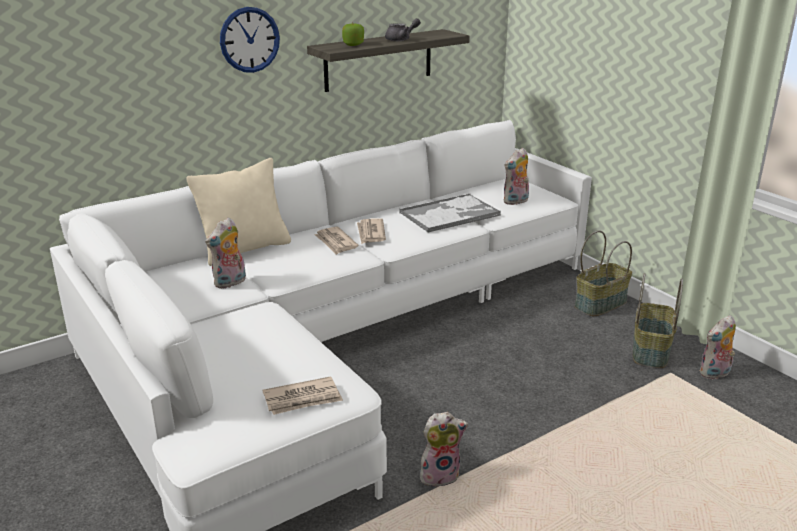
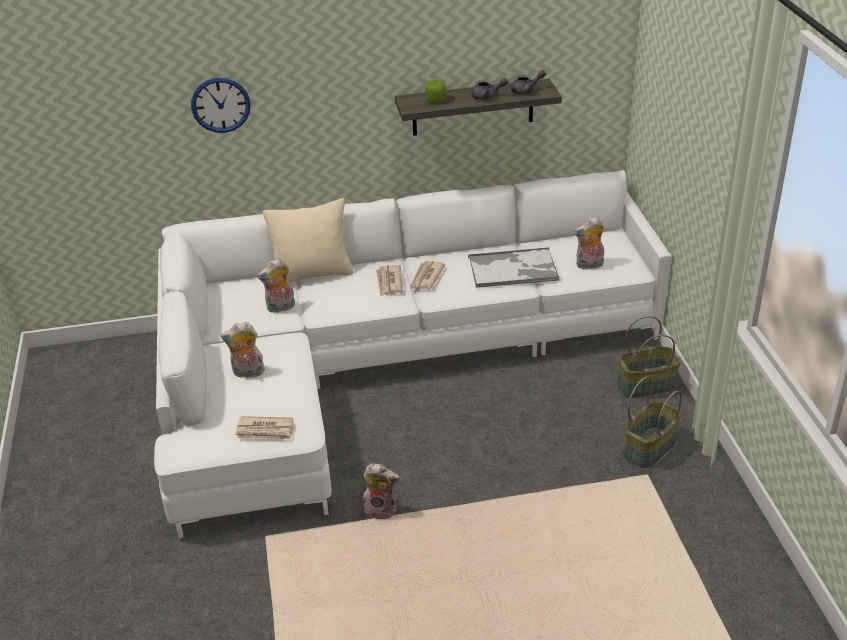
camera: 25 degrees right, 10 degrees up
wall clock [220,7,280,73] -> wall clock moved to [191,78,250,133]
plush toy [699,315,736,380] -> plush toy moved to [221,322,265,378]
none -> grey teapot [511,70,546,95]

